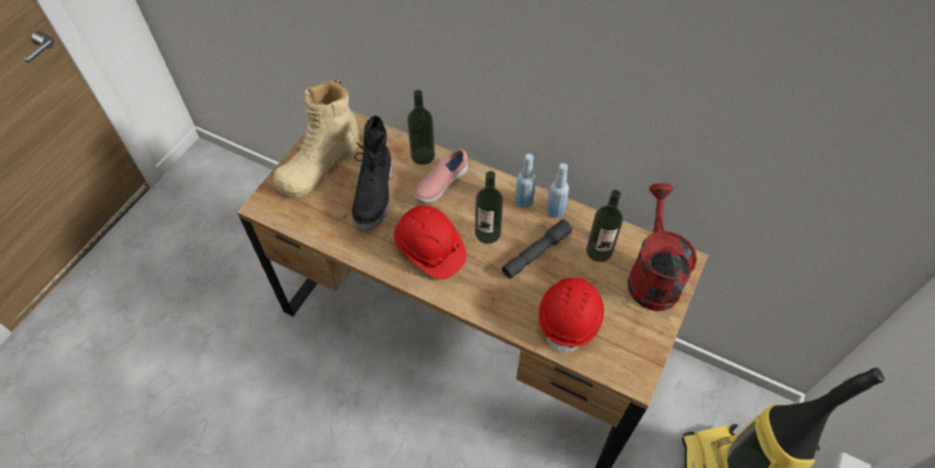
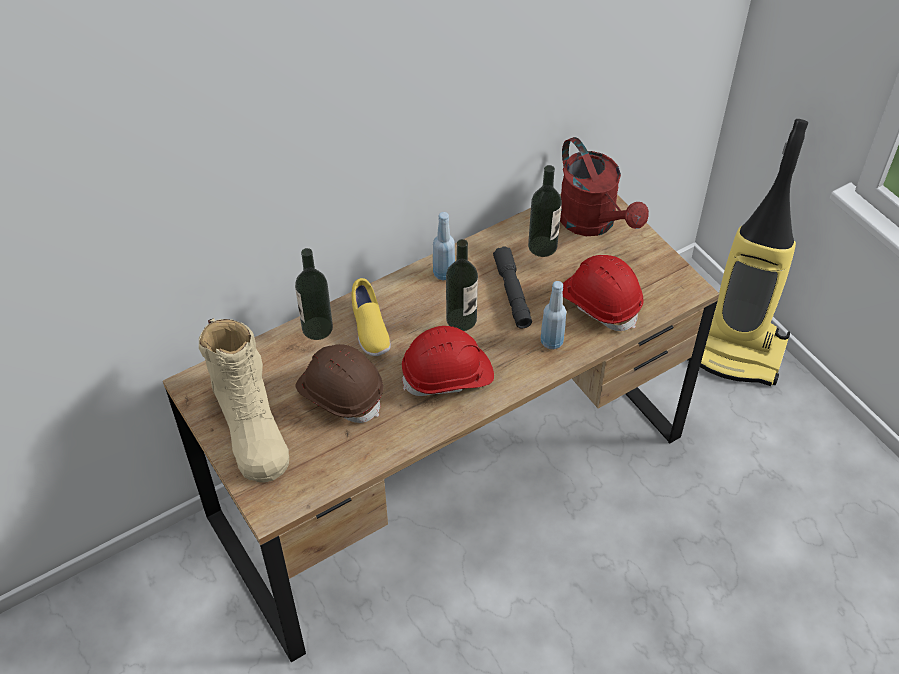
camera: 60 degrees left, 5 degrees down
black boot [352,116,392,231] -> brown hard hat [295,344,383,423]
pink shoe [414,148,468,203] -> yellow shoe [352,278,391,356]
blue bottle [546,163,569,218] -> blue bottle moved to [541,281,567,349]
red watering can [627,183,697,311] -> red watering can turned 150 degrees counterclockwise [560,137,649,236]

